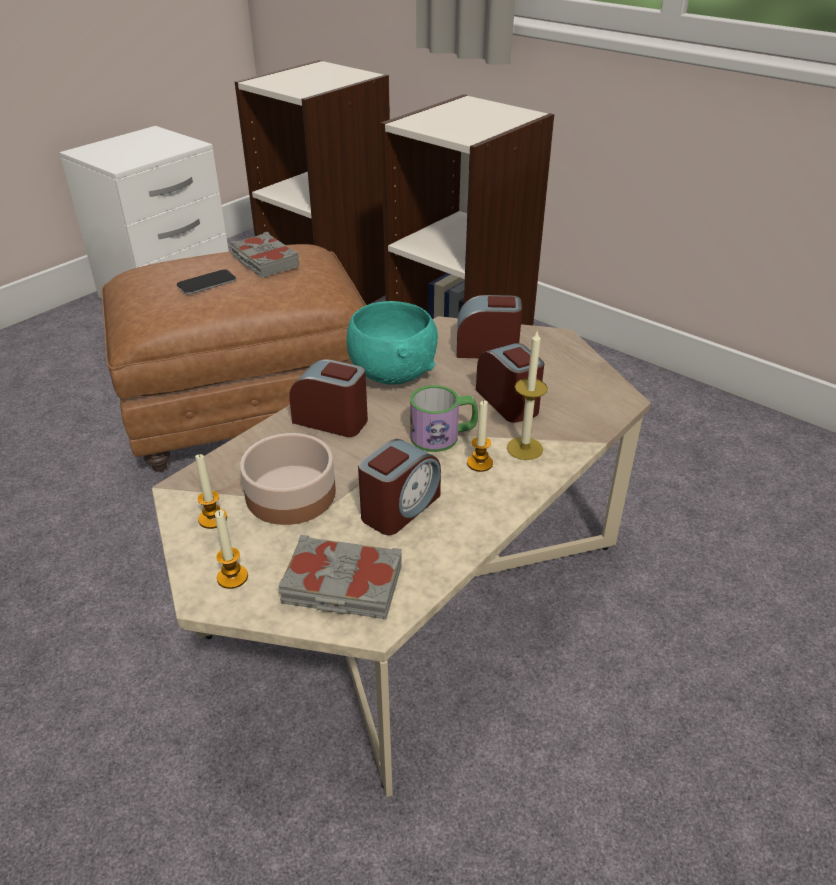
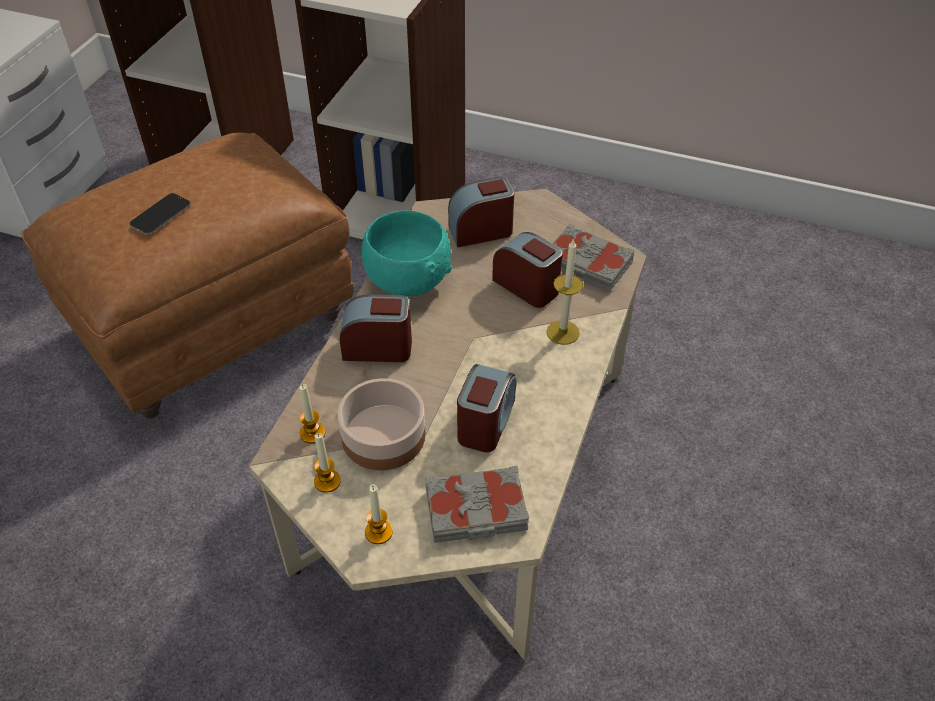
camera: 20 degrees left, 10 degrees up
grey book [230,232,299,278] -> grey book moved to [552,224,635,292]
mug [410,385,478,452] -> none
candle [467,400,493,472] -> candle moved to [300,384,325,443]

